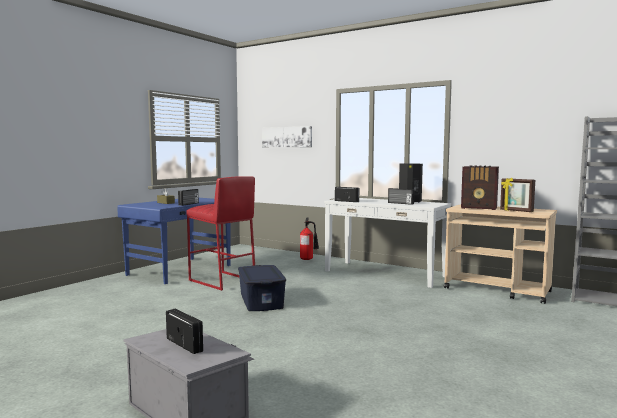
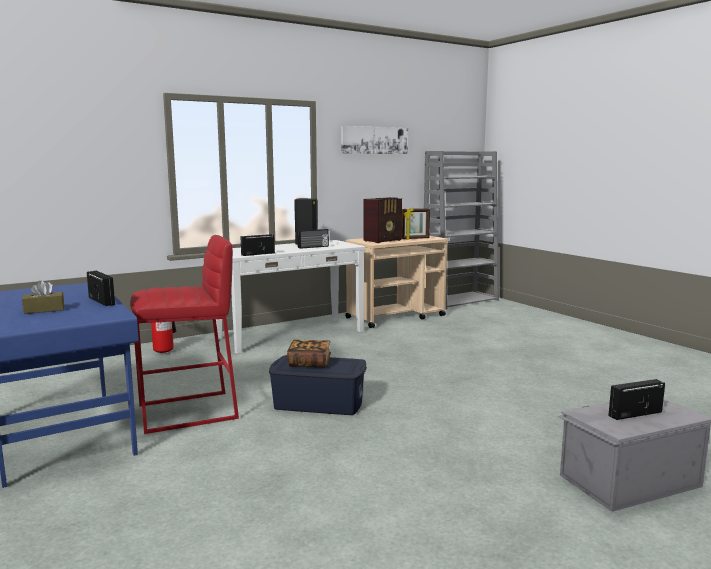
camera: 65 degrees left, 5 degrees up
picture [262,126,312,147] -> picture moved to [341,126,408,154]
none -> book [287,340,331,367]

